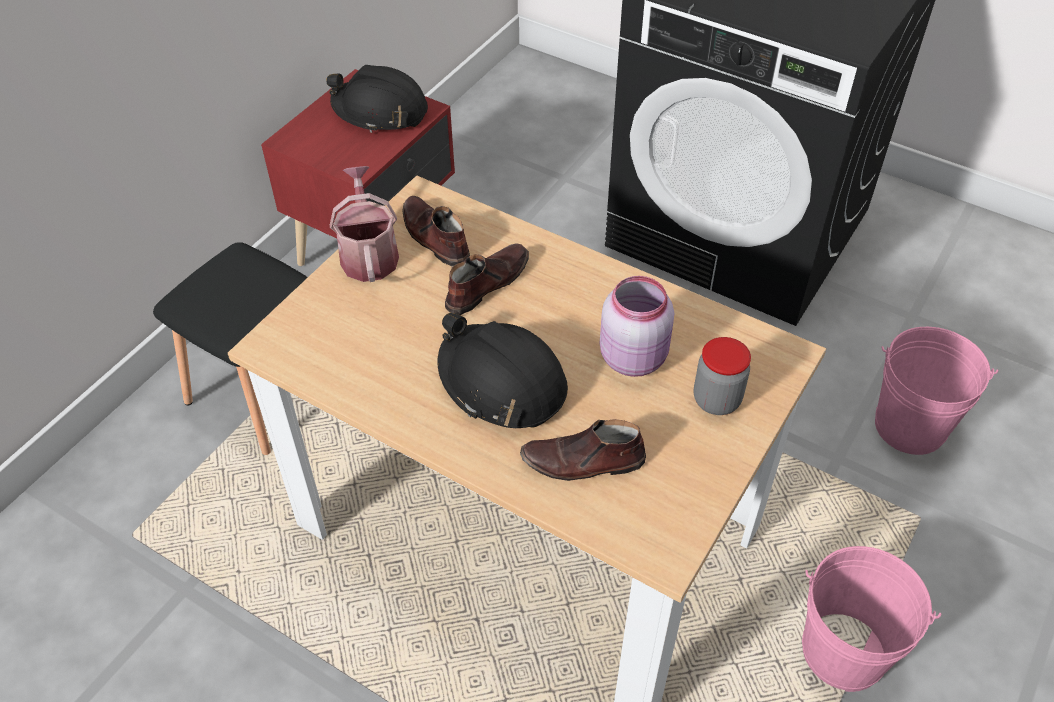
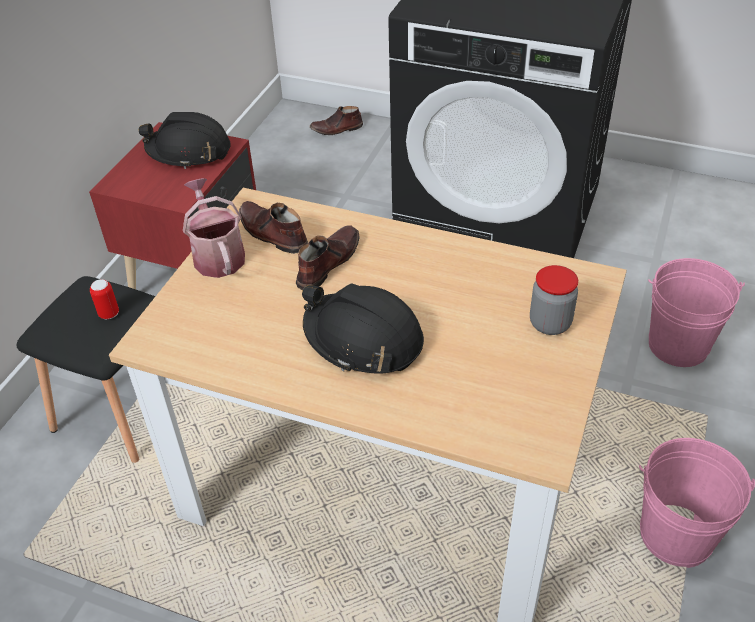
camera: 10 degrees left, 5 degrees down
brown shoe [520,419,646,481] -> brown shoe moved to [310,106,363,135]
pink jar [600,276,674,377] -> none
none -> can [90,279,119,319]

